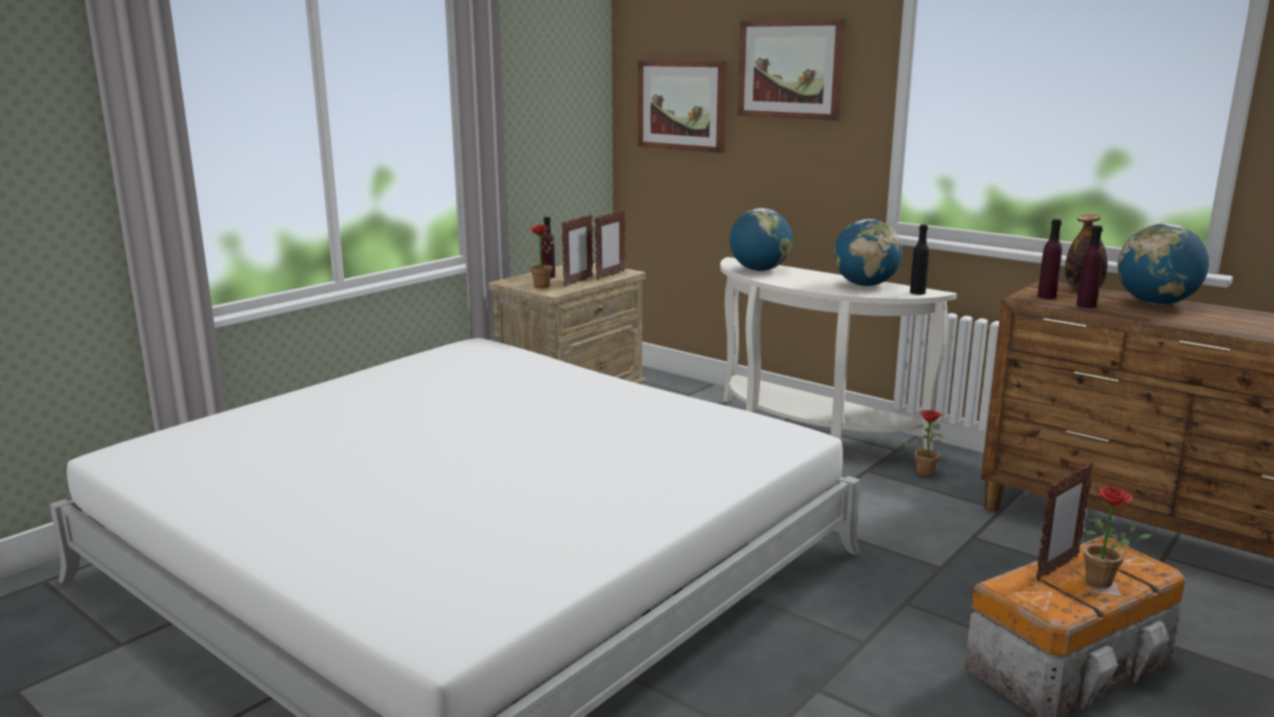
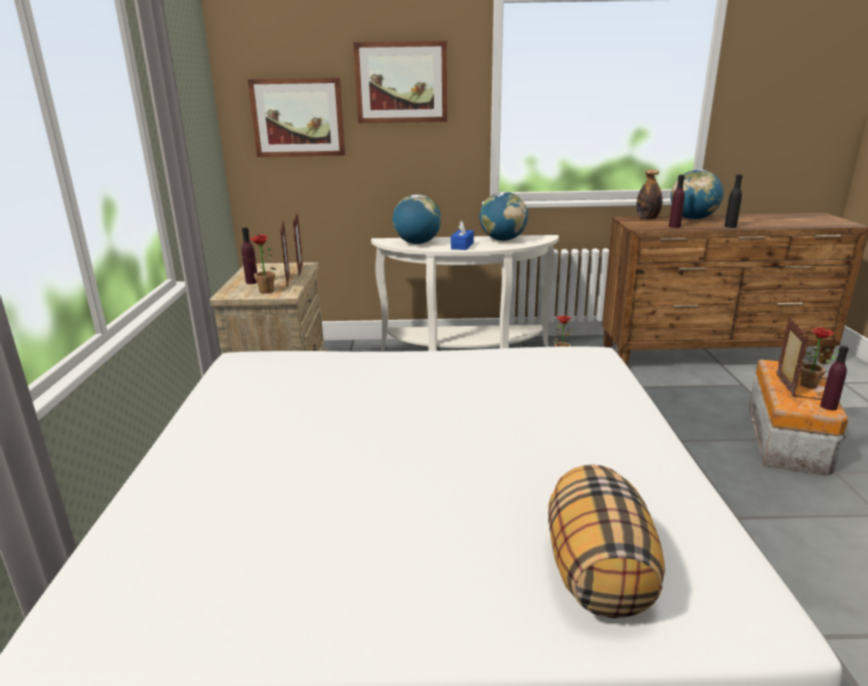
camera: 40 degrees left, 5 degrees up
black bottle [910,225,929,295] -> black bottle moved to [725,174,743,228]
purple bottle [1037,219,1062,299] -> purple bottle moved to [820,345,849,410]
none -> blue tissue box [451,220,474,250]
none -> pillow [548,465,665,618]

